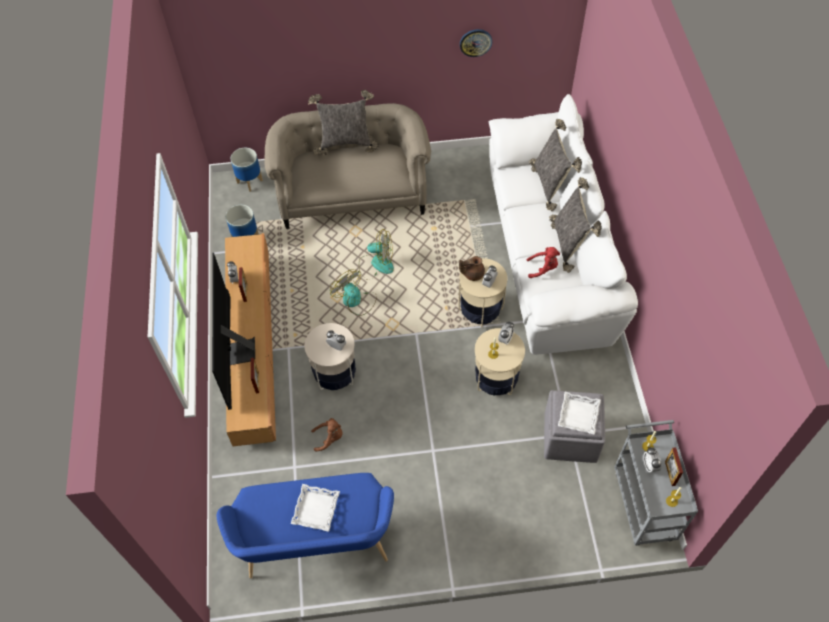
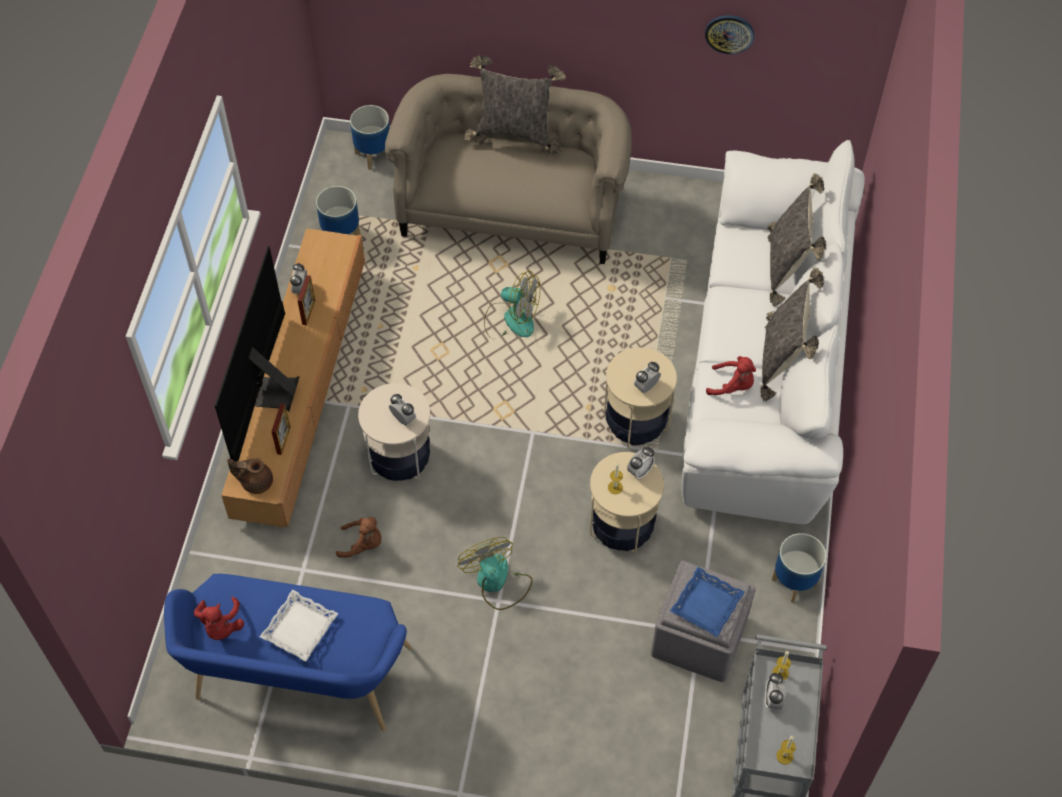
camera: 15 degrees right, 0 degrees up
fan [330,269,377,316] -> fan moved to [458,537,533,610]
brown teapot [459,256,485,281] -> brown teapot moved to [227,458,273,494]
white tray [558,392,601,435] -> blue tray [670,567,745,637]
picture frame [665,447,683,486] -> none
none -> red plush toy [194,597,244,640]
none -> planter [772,533,826,603]

